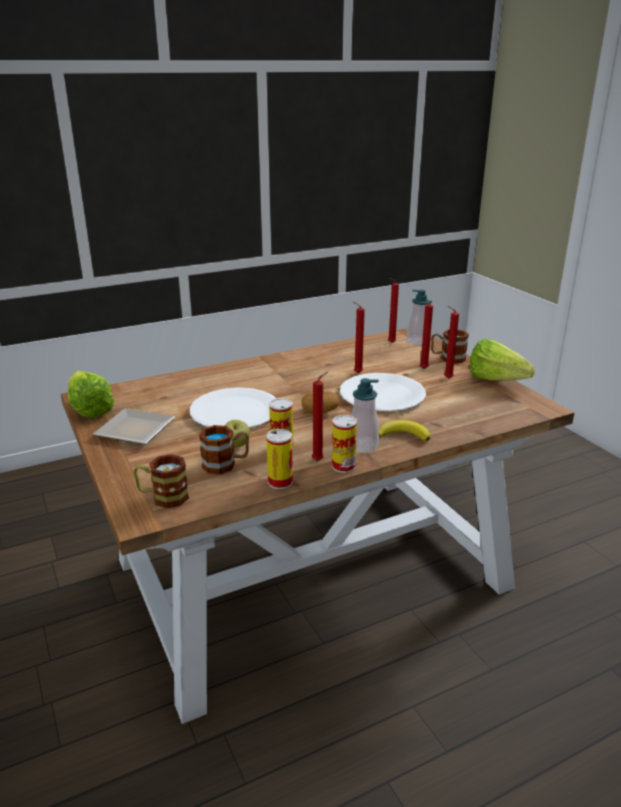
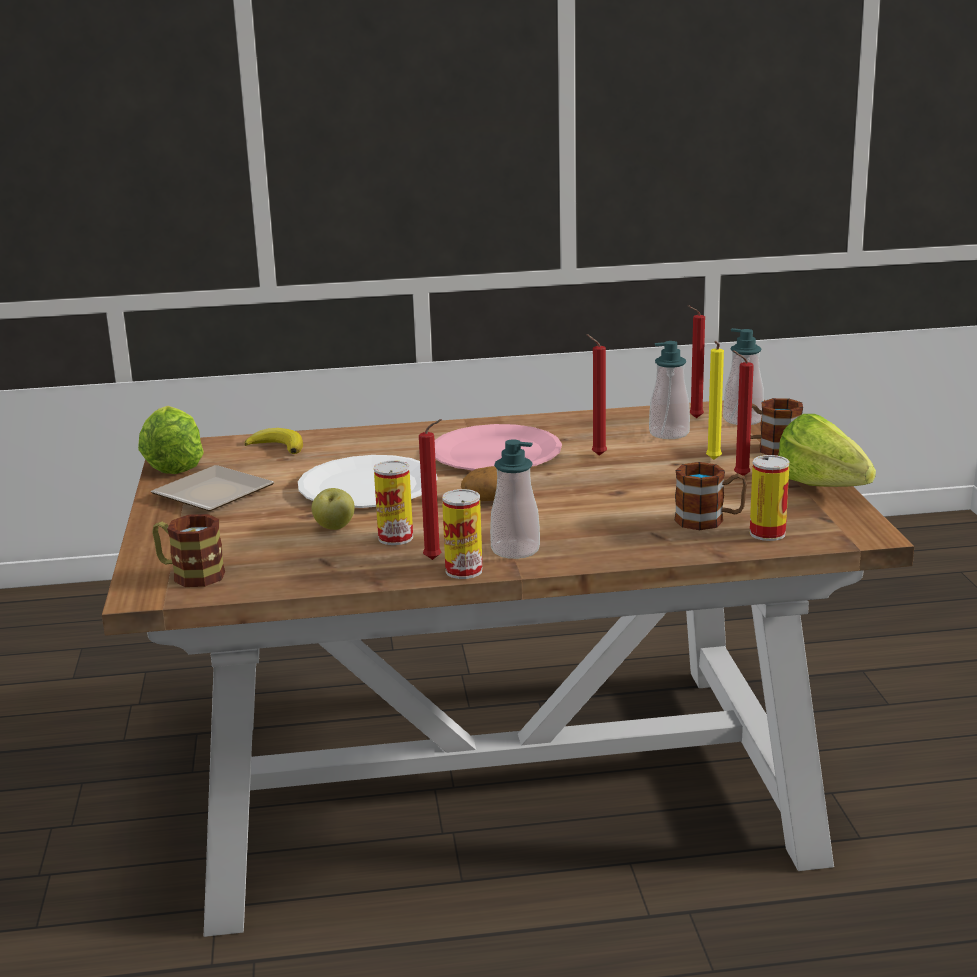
camera: 20 degrees right, 5 degrees down
mug [199,425,249,474] -> mug moved to [674,462,747,530]
can [266,429,293,489] -> can moved to [750,455,790,541]
white plate [340,373,426,411] -> none
banana [379,420,430,441] -> banana moved to [245,428,303,454]
red candle [420,300,433,369] -> yellow candle [706,341,724,460]
none -> pink plate [435,424,562,470]
none -> soap dispenser [649,341,690,439]

